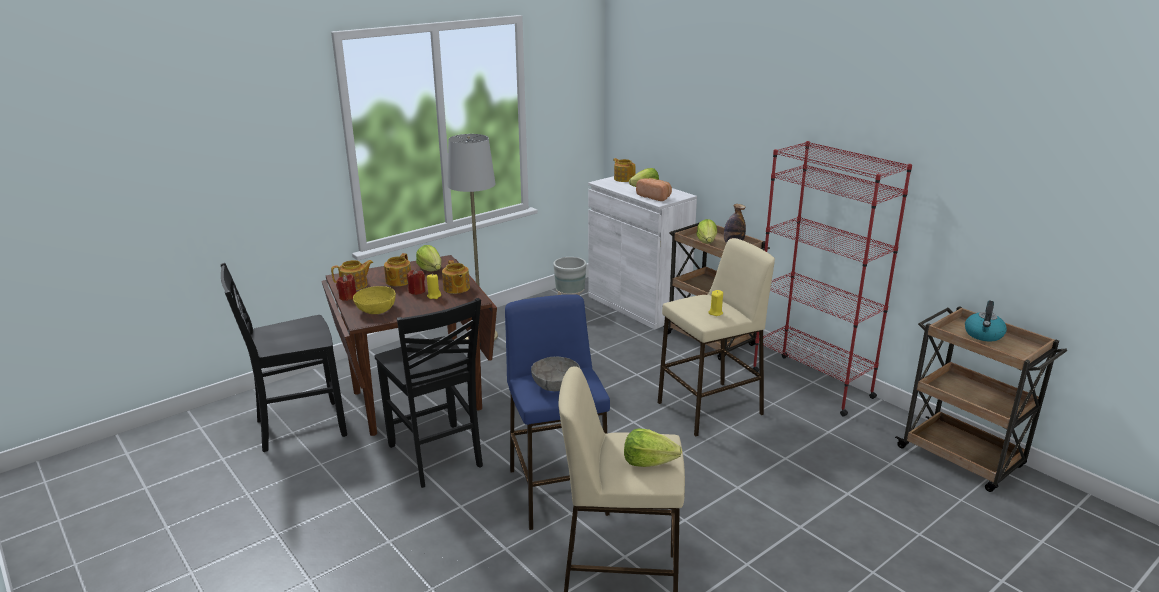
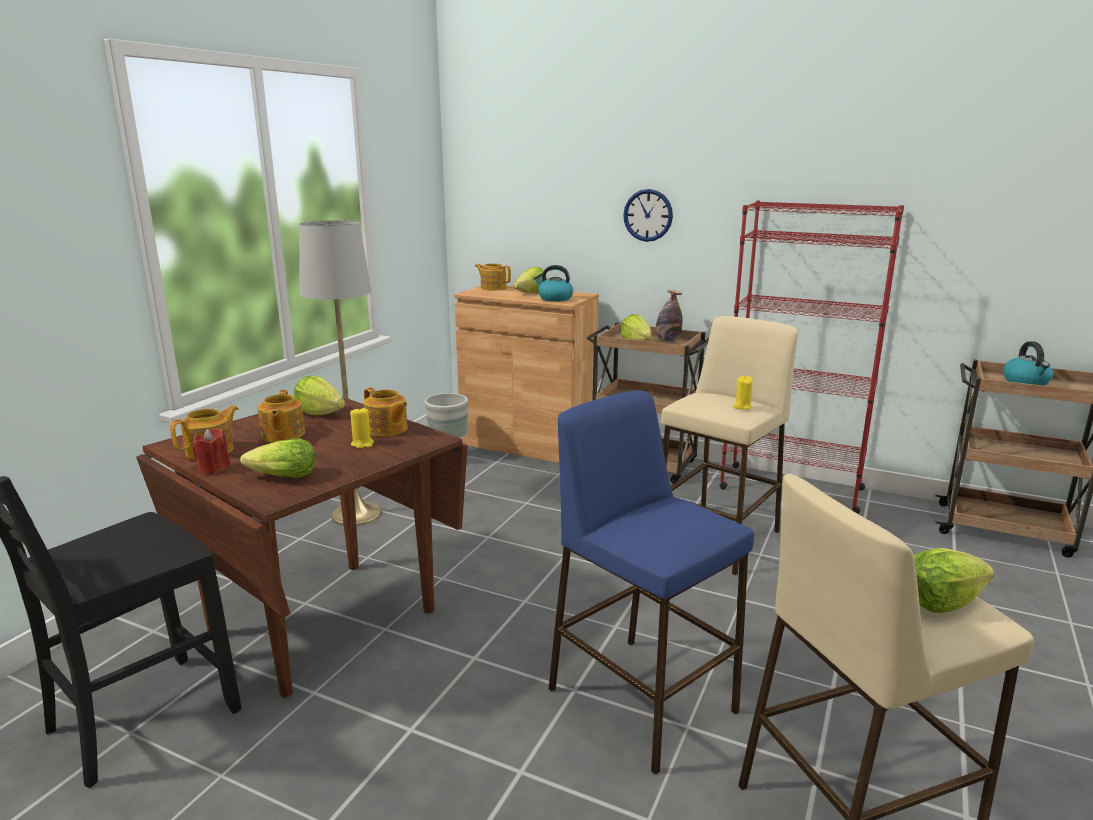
camera: 25 degrees left, 5 degrees down
yellow bowl [353,286,396,314] -> lettuce [240,439,316,478]
black chair [375,298,483,488] -> none
red candle [407,269,425,295] -> none
grey bowl [531,357,580,391] -> none
white cabinet [588,176,697,330] -> brown cabinet [454,286,599,463]
bread [636,178,672,201] -> kettle [534,265,573,302]
none -> wall clock [623,189,673,242]

